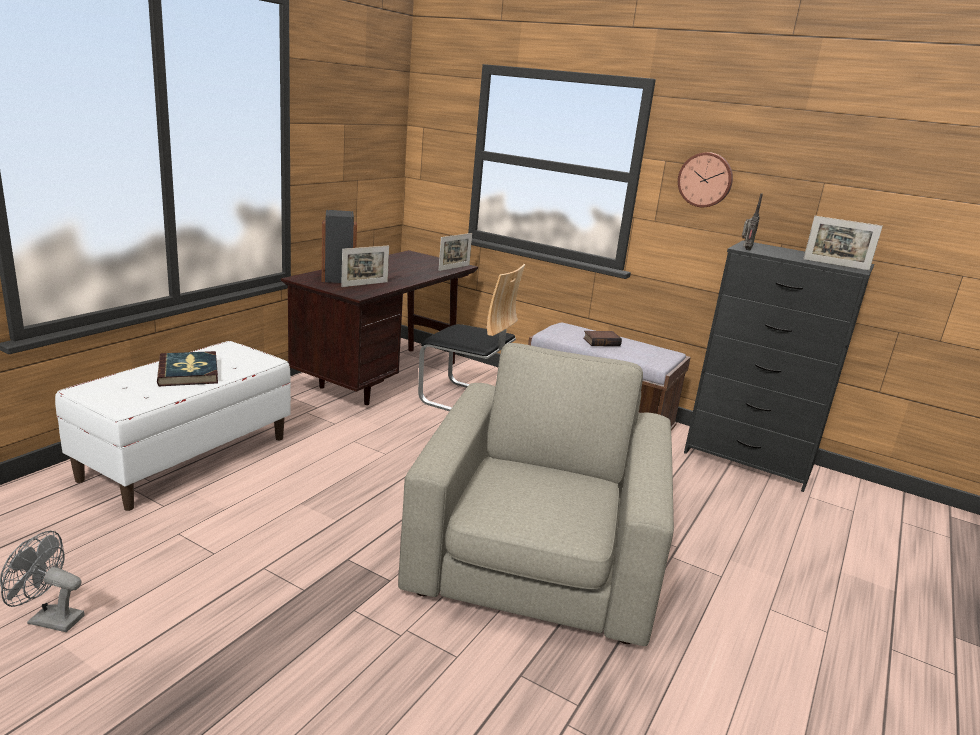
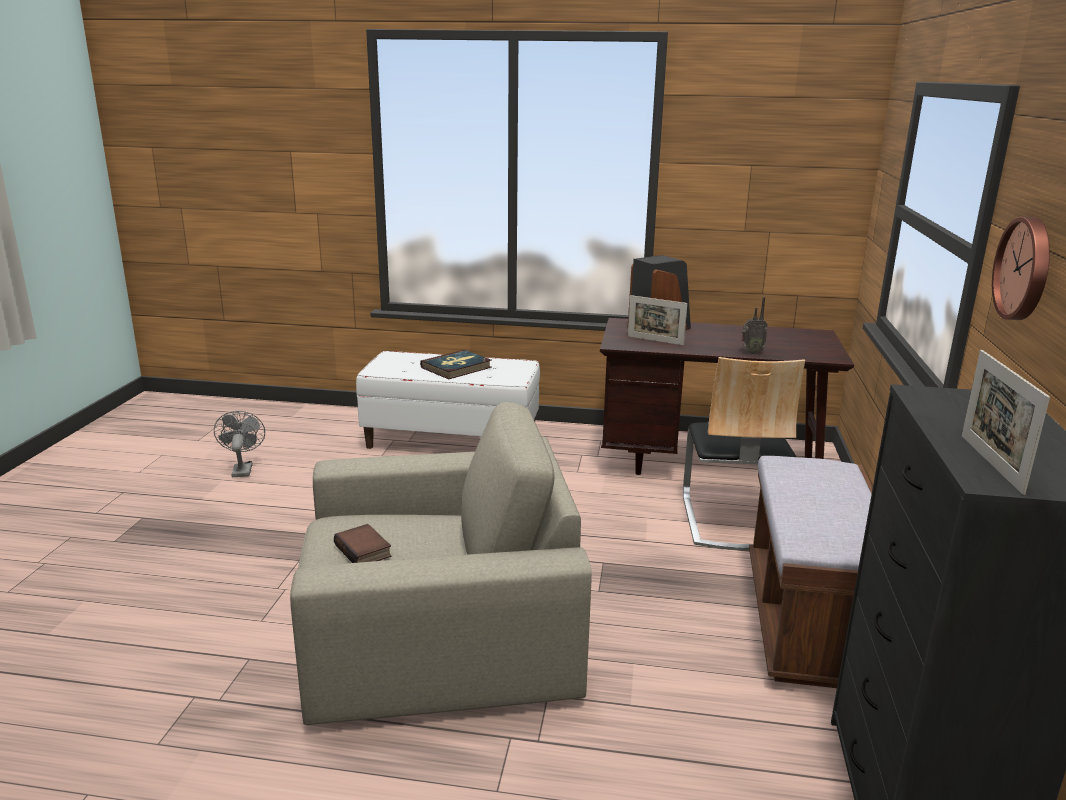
camera: 70 degrees right, 0 degrees up
picture frame [439,233,472,271] -> none
book [583,331,622,346] -> book moved to [334,524,392,563]
radio [742,193,763,250] -> radio moved to [741,297,768,354]

